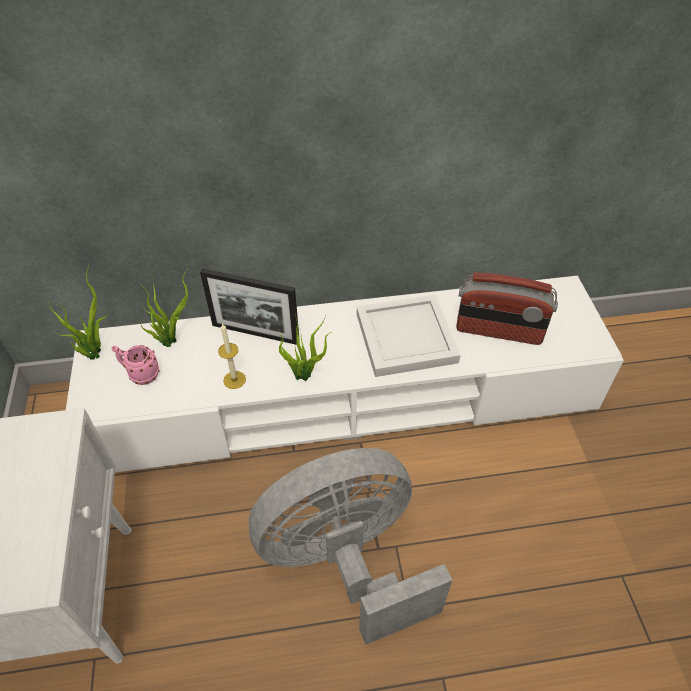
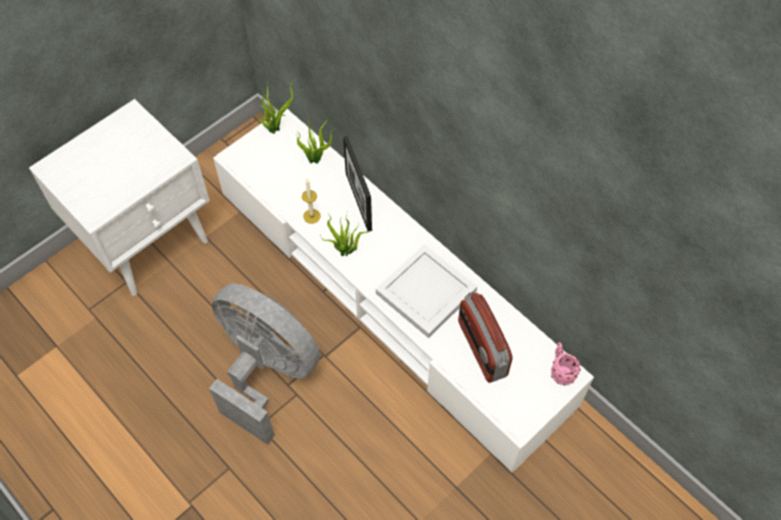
camera: 55 degrees right, 10 degrees up
pink mug [112,345,159,385] -> pink mug moved to [551,342,581,386]

